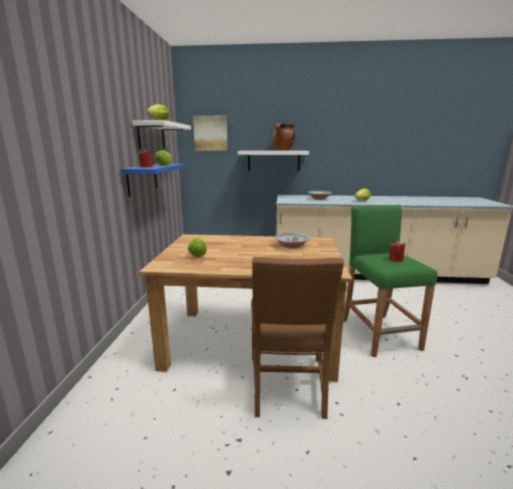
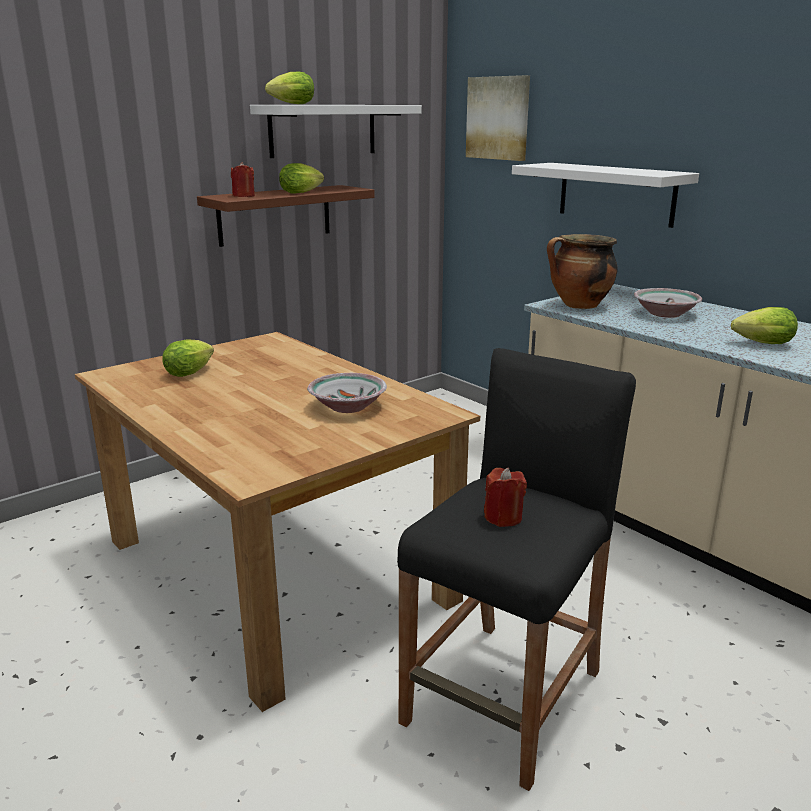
camera: 45 degrees right, 5 degrees up
blue shelf [120,164,185,197] -> brown shelf [197,185,374,247]
brown chair [251,257,344,419] -> none
cooking pot [272,123,296,151] -> cooking pot moved to [547,234,618,309]
green stool [343,205,438,357] -> black stool [397,348,636,791]

